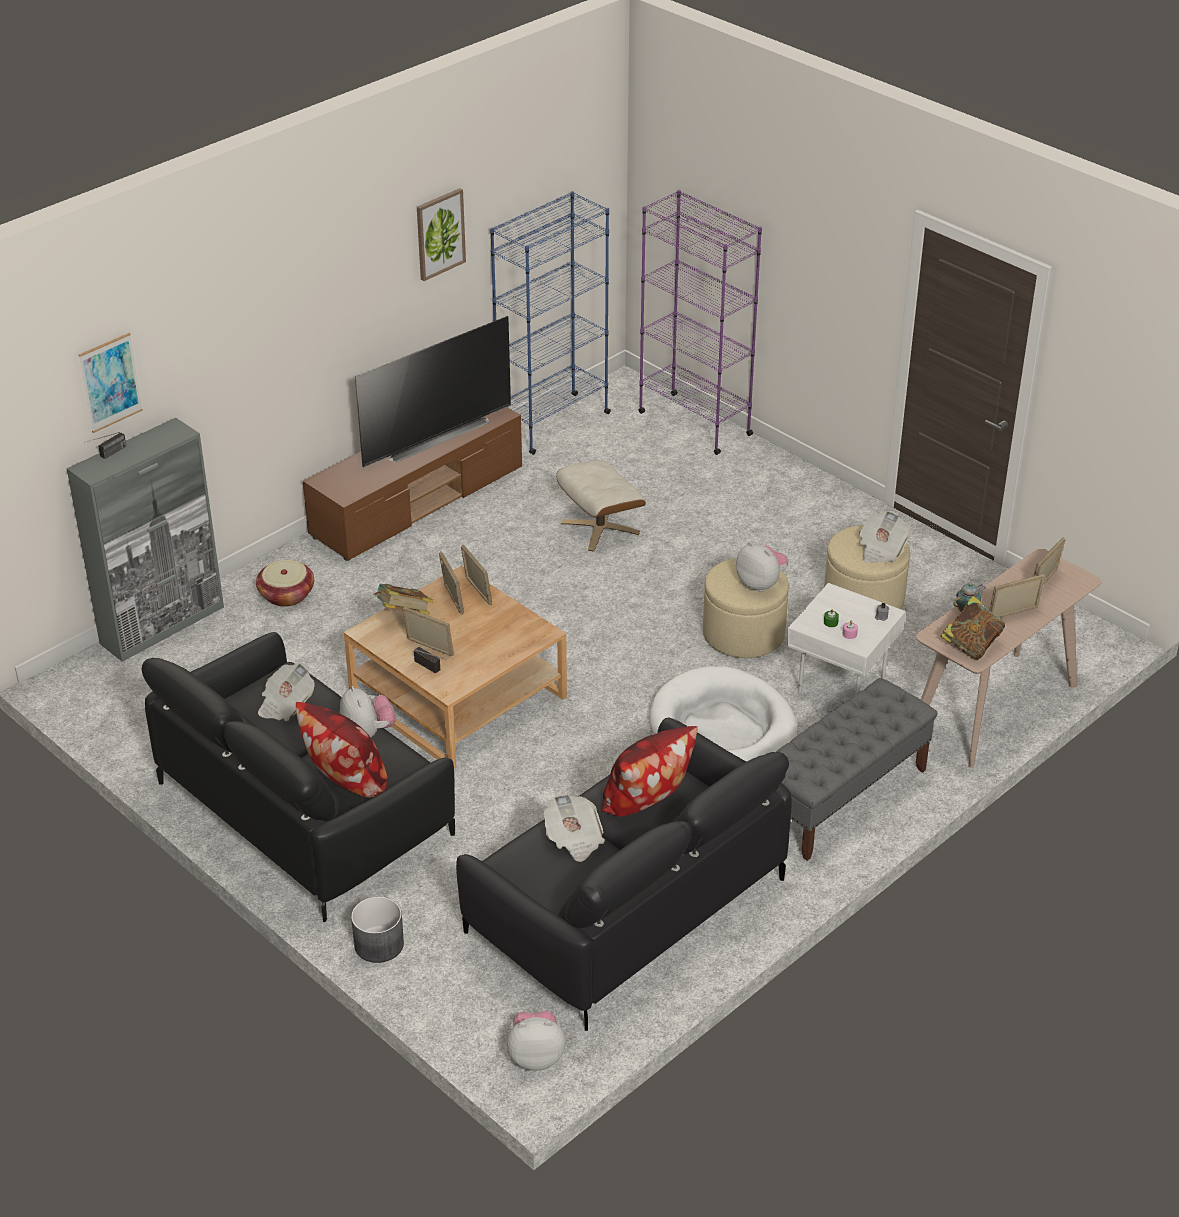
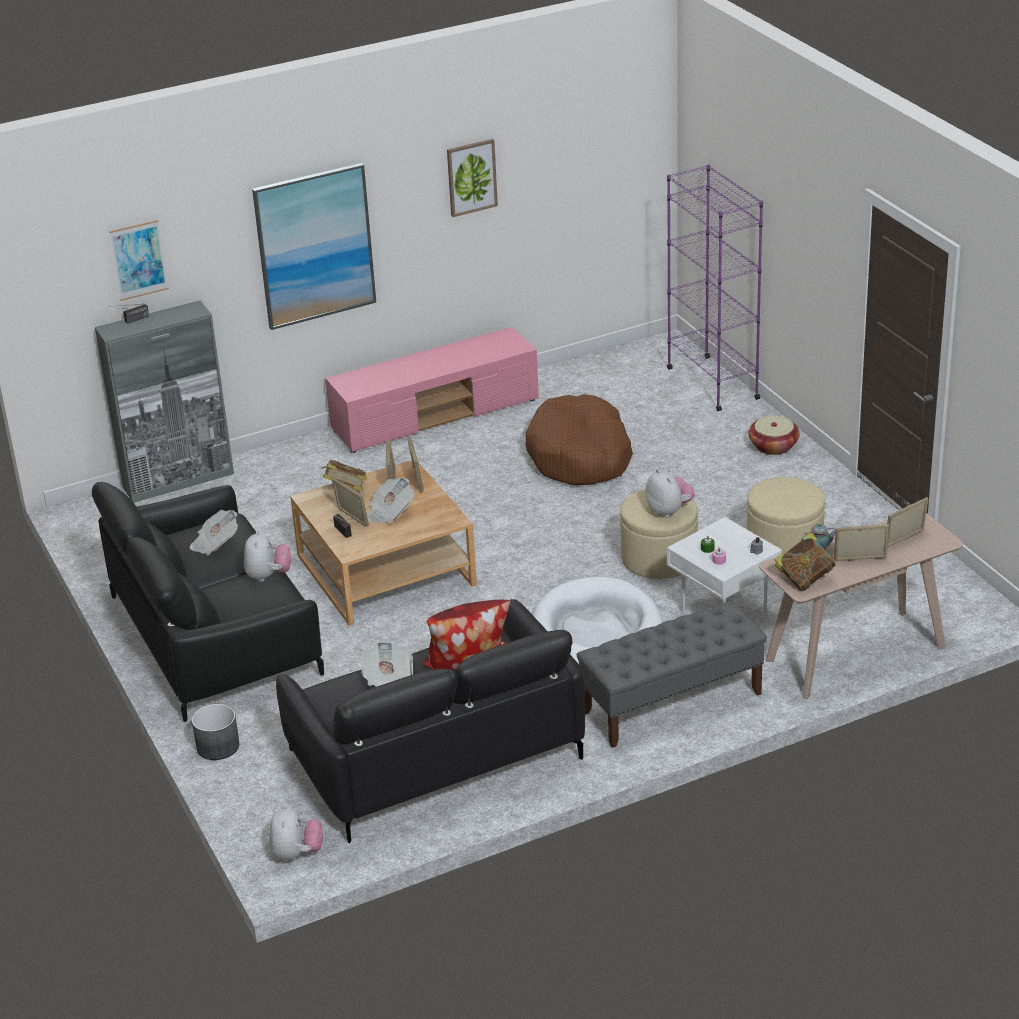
camera: 20 degrees right, 5 degrees down
basket [256,560,314,607] -> basket moved to [748,415,800,455]
pillow [296,702,388,798] -> none
brown tv stand [303,407,522,561] -> pink tv stand [325,327,539,453]
television [355,316,511,467] -> none
blue bookcase [490,191,611,455] -> none
plush toy [507,1011,566,1071] -> plush toy turned 75 degrees clockwise [269,805,323,862]
beige ottoman [556,460,646,552] -> brown dog bed [526,394,633,486]
newspaper [859,511,911,563] -> newspaper moved to [367,477,414,524]
none -> picture [252,163,376,330]

